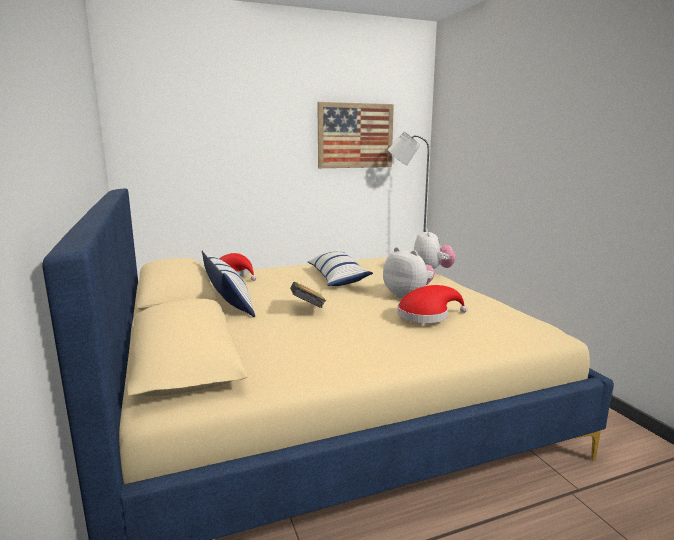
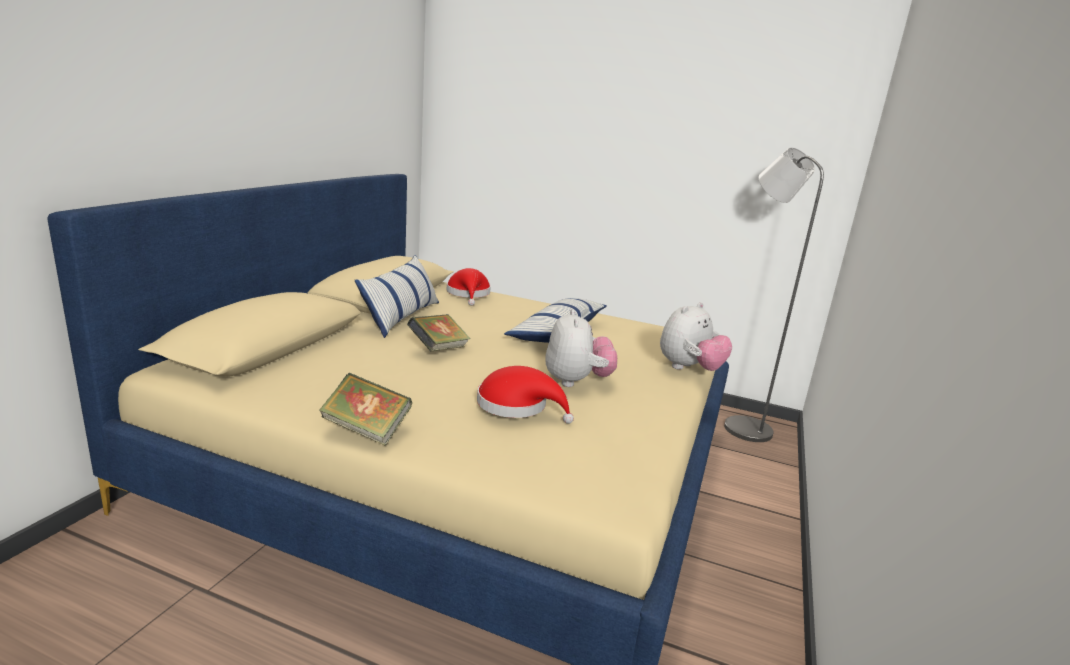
camera: 40 degrees right, 5 degrees up
picture [317,102,394,168] -> none
none -> book [319,373,412,446]

